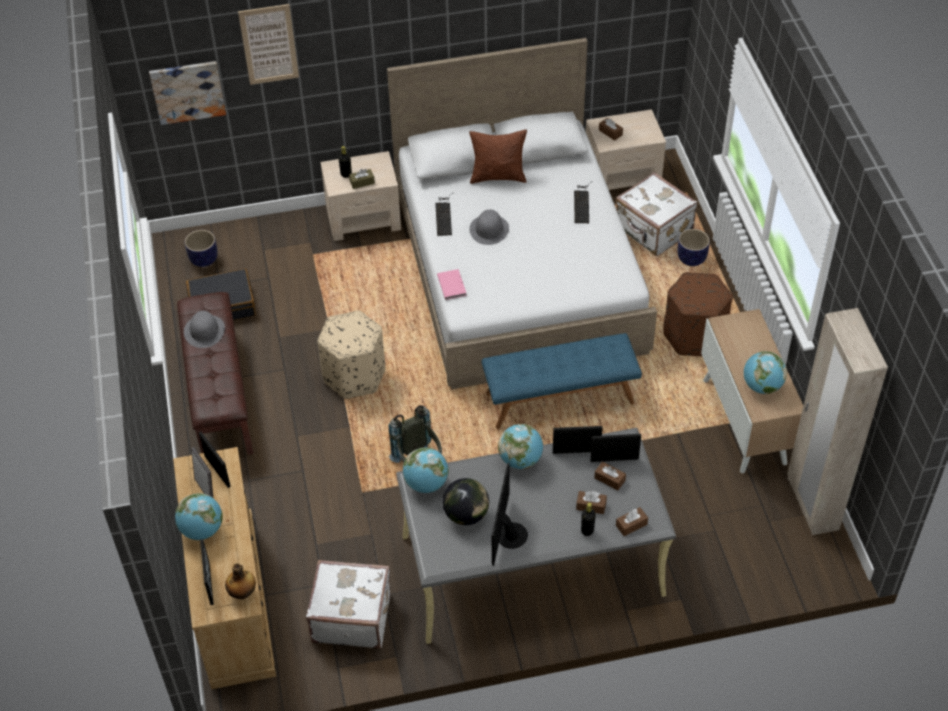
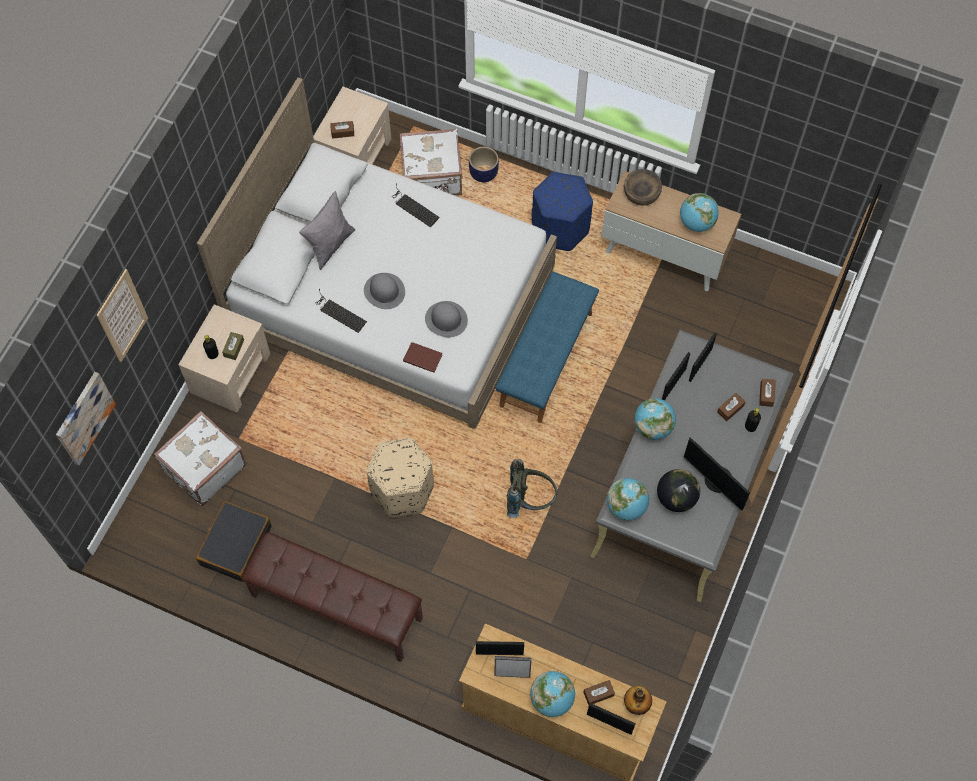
camera: 55 degrees left, 15 degrees up
grey hat [184,311,225,348] -> grey hat moved to [425,301,468,337]
planter [185,230,218,267] -> none
white suitcase [306,560,390,649] -> white suitcase moved to [154,411,247,506]
pink book [437,269,467,300] -> brown book [403,342,442,373]
brown pillow [469,129,527,184] -> grey pillow [299,191,355,270]
brown tissue box [594,462,626,490] -> brown tissue box moved to [583,680,615,705]
brown ottoman [663,272,733,356] -> blue ottoman [532,172,593,251]
beige wardrobe [787,308,888,535] -> none
none -> brown bowl [624,169,662,206]

